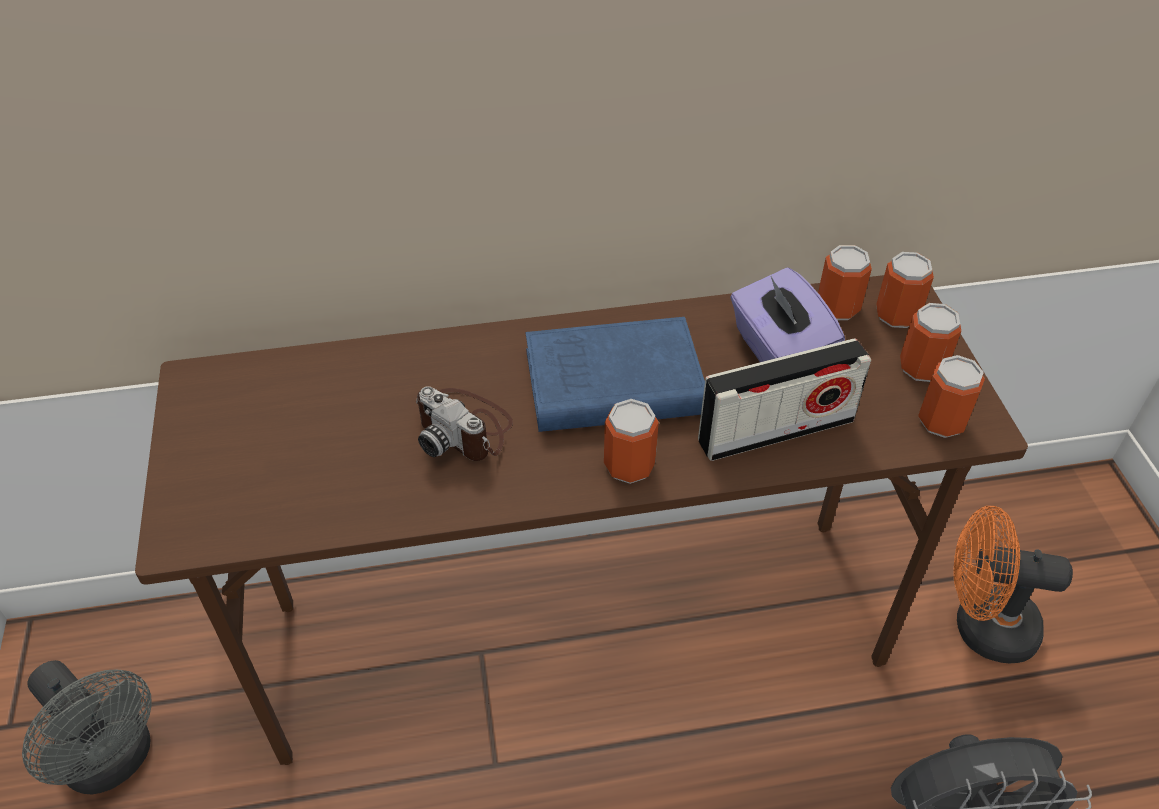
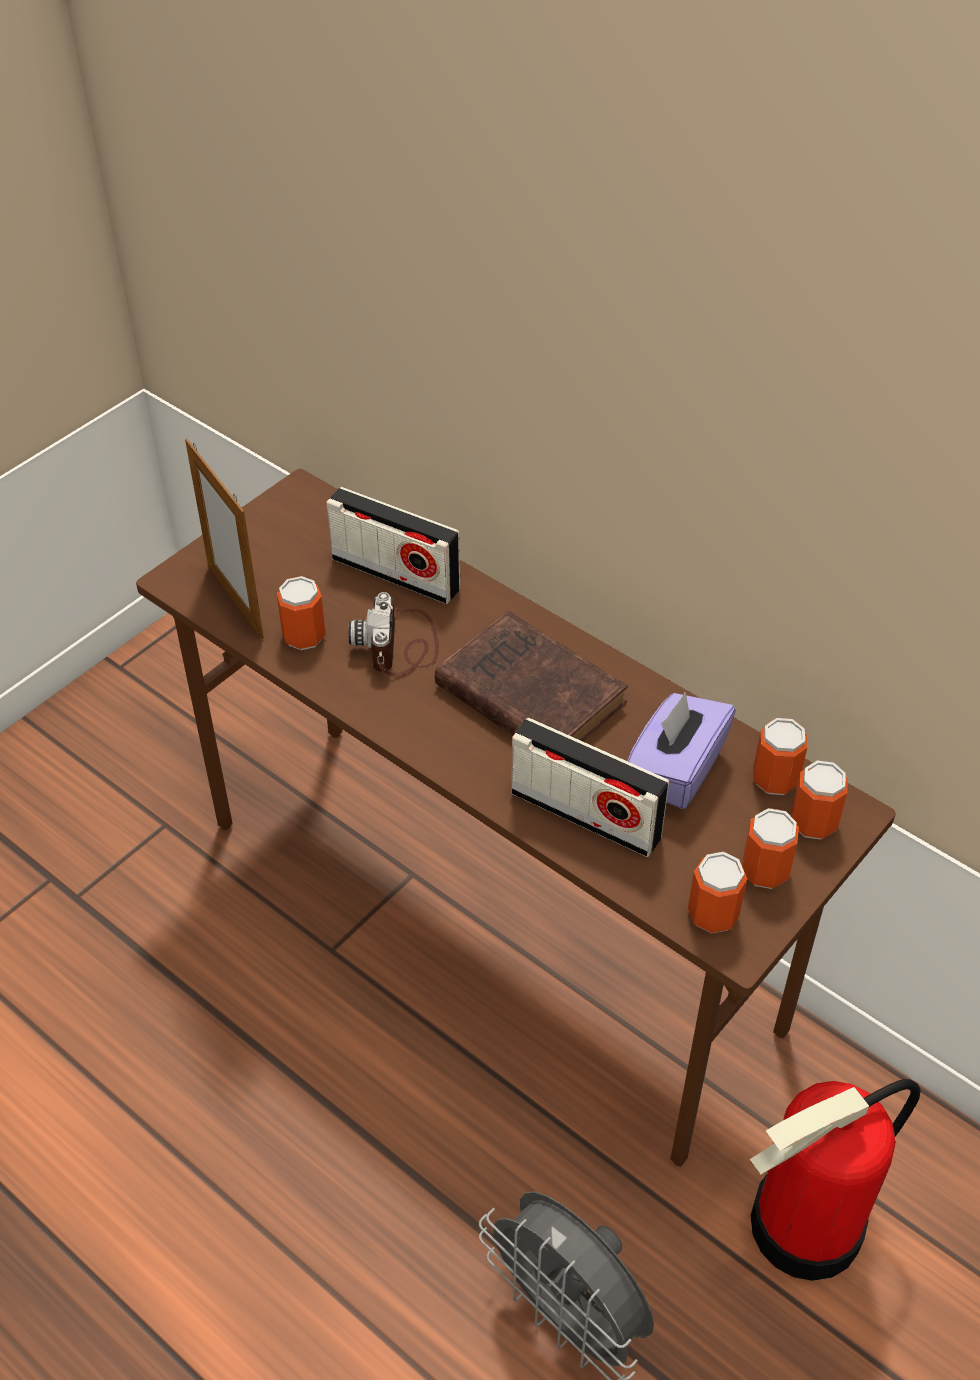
camera: 50 degrees right, 0 degrees up
grey fan [22,660,152,794] -> none
blue book [525,317,705,432] -> brown book [435,611,628,741]
can [604,399,659,484] -> can moved to [277,576,326,650]
orange fan [954,506,1073,663] -> fire extinguisher [750,1079,920,1281]
none -> picture frame [185,438,264,639]
none -> radio [326,487,460,604]

